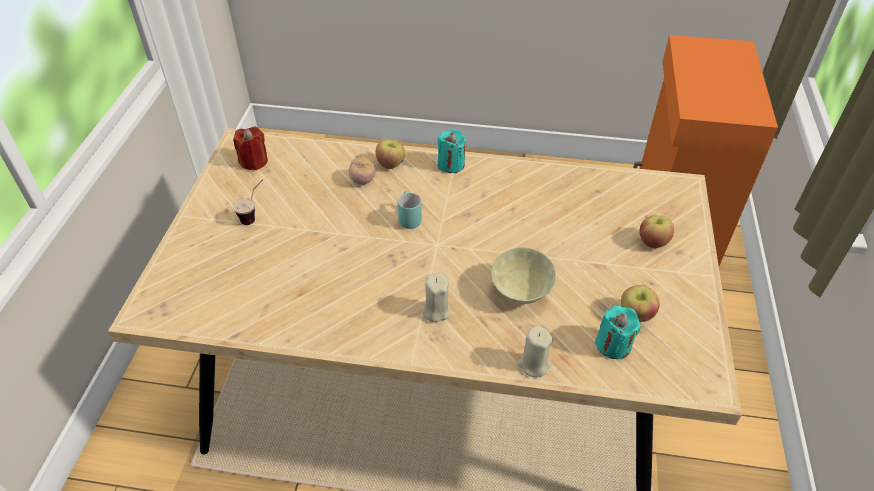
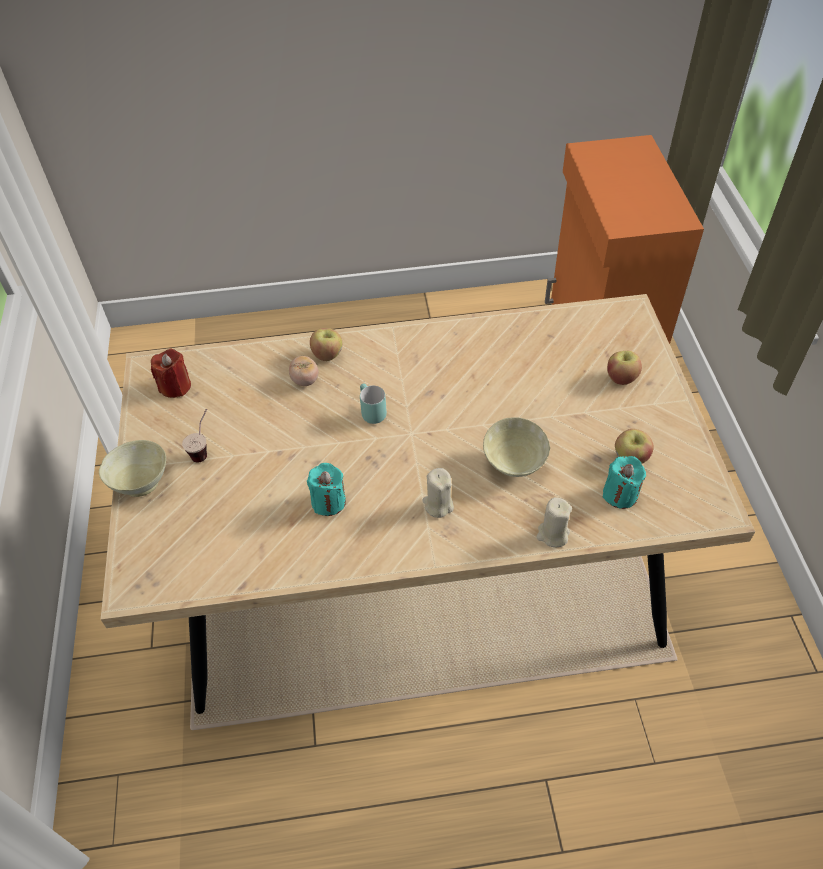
camera: 15 degrees left, 5 degrees up
turquoise candle [437,129,466,173] -> turquoise candle moved to [307,463,346,516]
none -> beige bowl [99,440,166,497]

